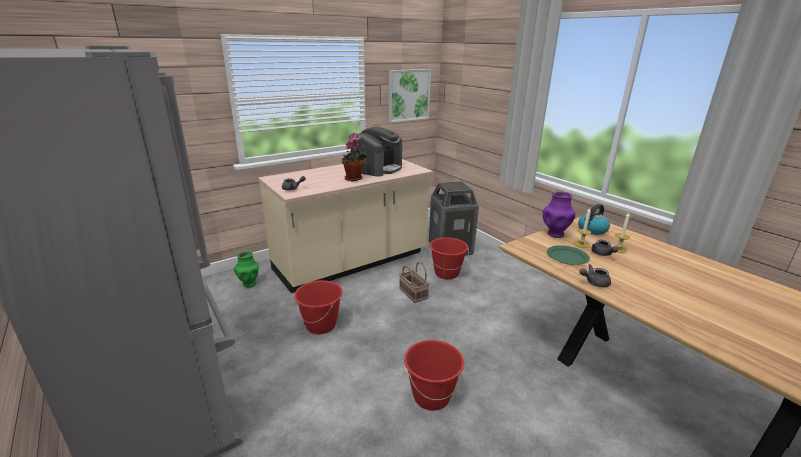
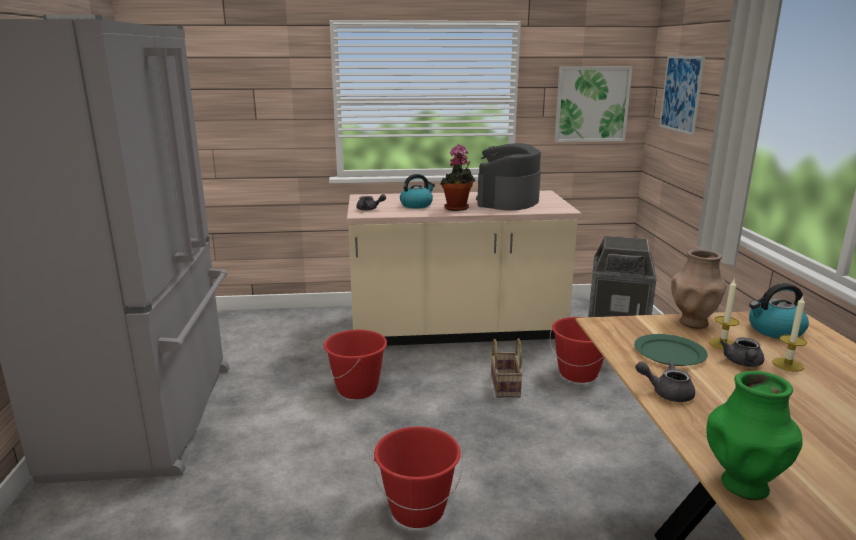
camera: 30 degrees right, 5 degrees down
green vase [234,251,259,288] -> green vase moved to [706,371,803,500]
coffee machine [357,127,402,177] -> coffee machine turned 150 degrees clockwise [476,143,541,211]
purple vase [543,192,576,238] -> brown vase [671,250,727,329]
none -> kettle [400,174,435,208]
none -> picture [659,56,705,135]

